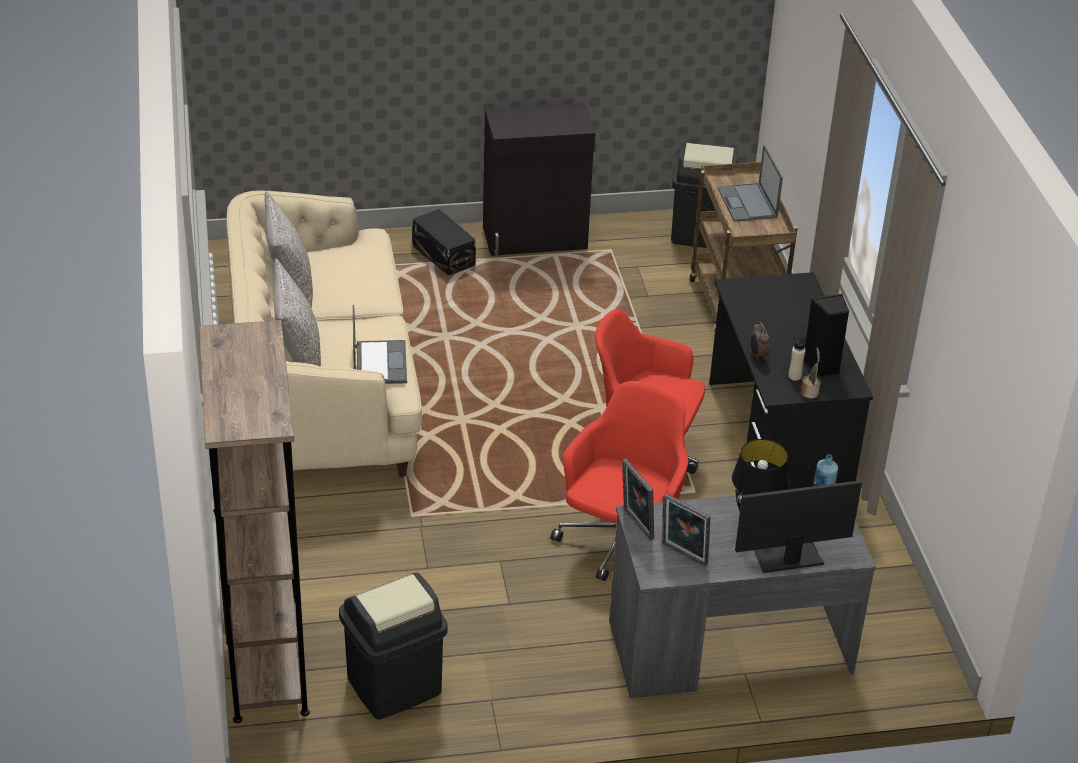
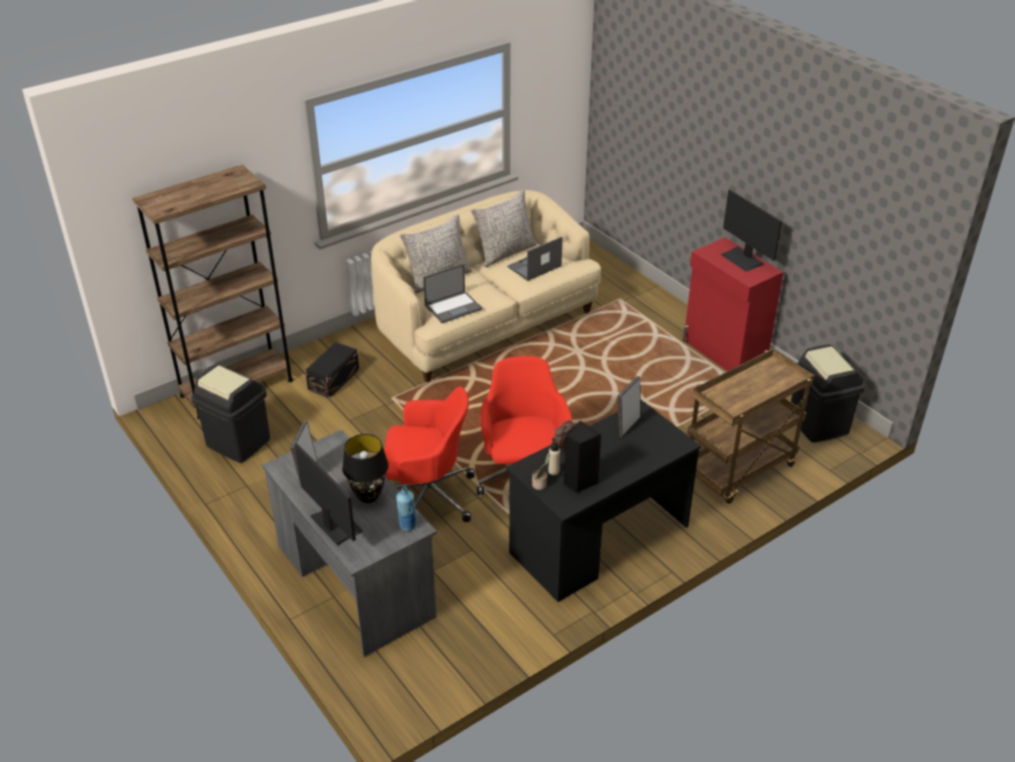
camera: 65 degrees right, 0 degrees up
black storage box [412,209,476,276] -> black storage box moved to [305,342,359,398]
black cabinet [483,103,595,256] -> red cabinet [682,238,784,371]
picture frame [622,459,654,541] -> picture frame moved to [618,376,641,437]
laptop [717,145,783,221] -> laptop moved to [507,237,563,281]
none -> monitor [720,190,782,272]

